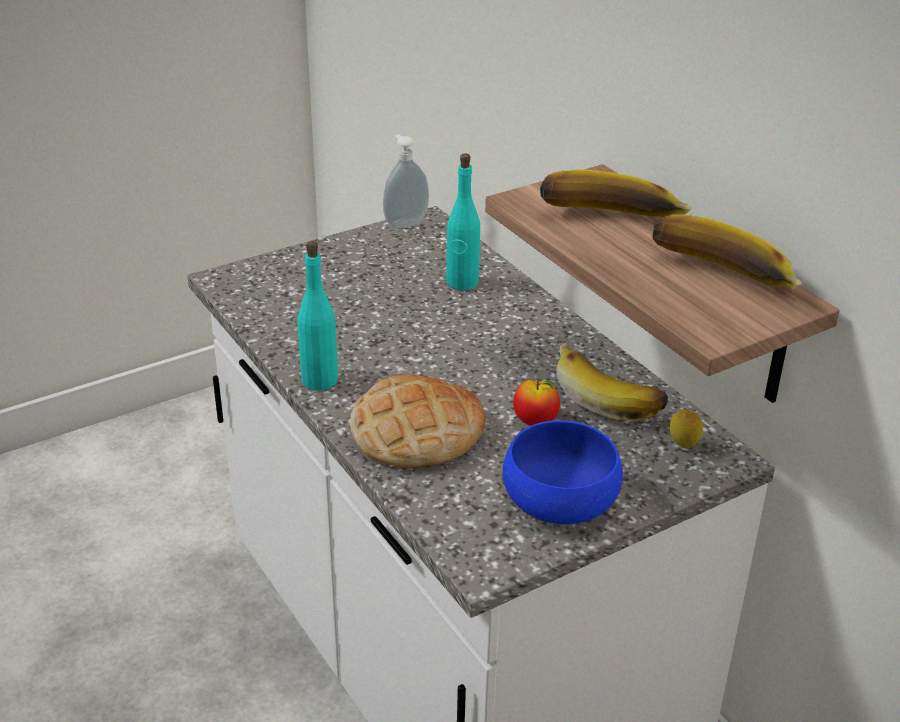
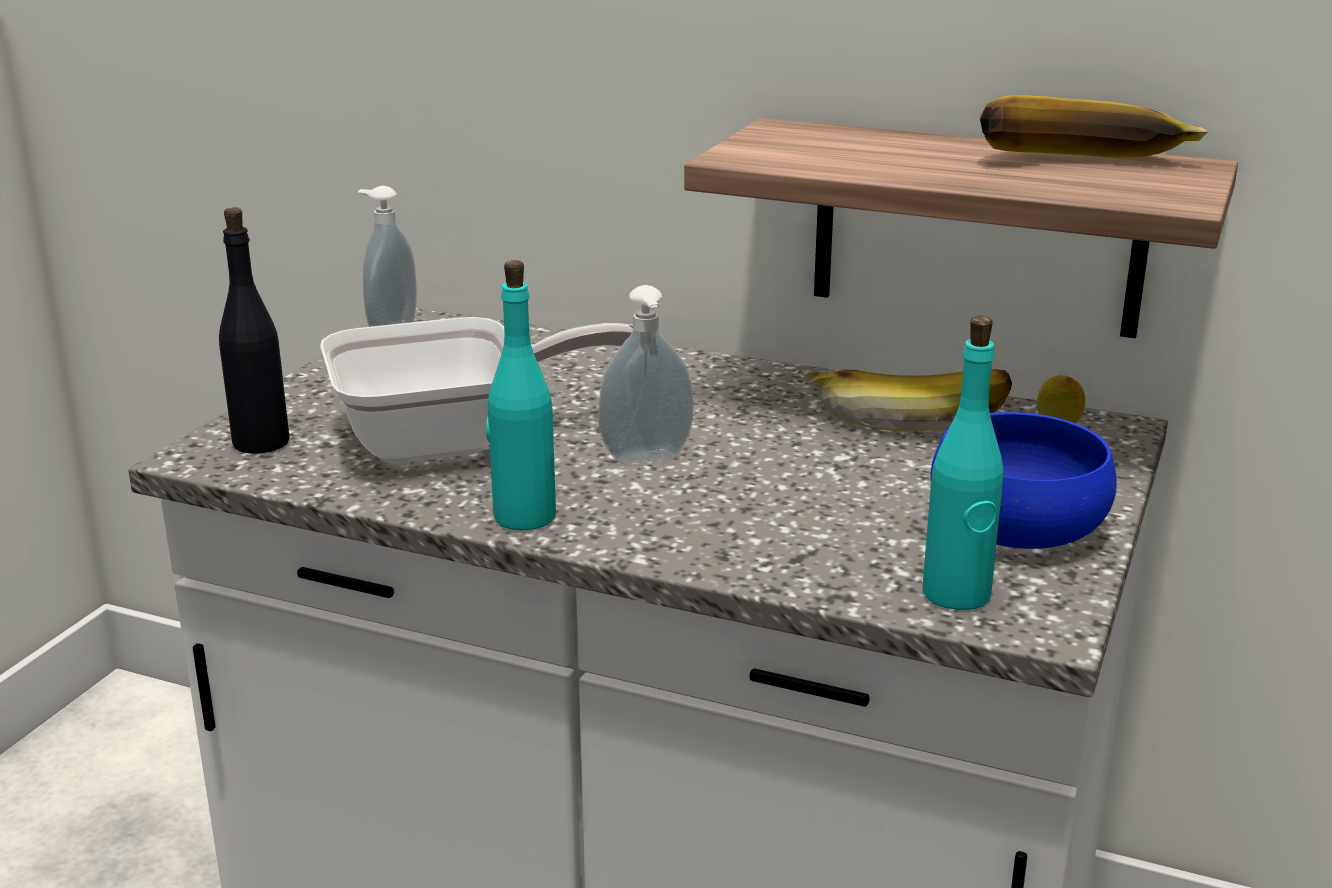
camera: 35 degrees left, 10 degrees down
bread [350,374,486,468] -> none
turquoise bottle [446,153,480,290] -> turquoise bottle moved to [922,316,1003,610]
apple [513,380,560,426] -> none
banana [540,170,692,217] -> none
none -> black bottle [219,207,290,454]
none -> frying pan [320,317,633,464]
none -> soap dispenser [598,285,694,463]

